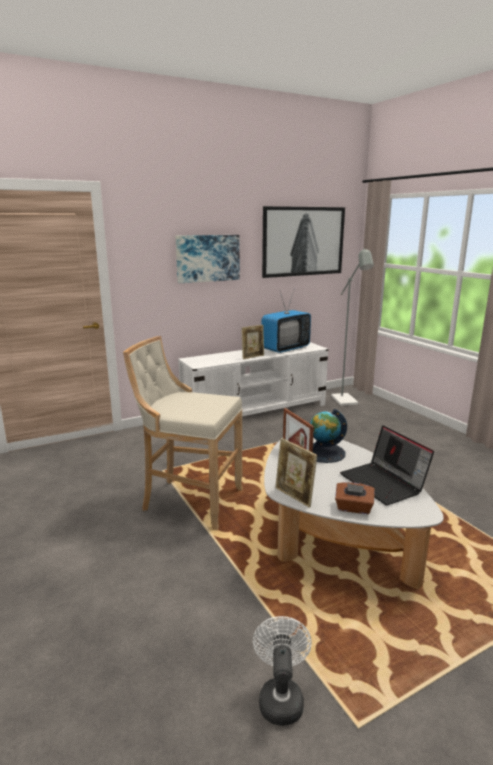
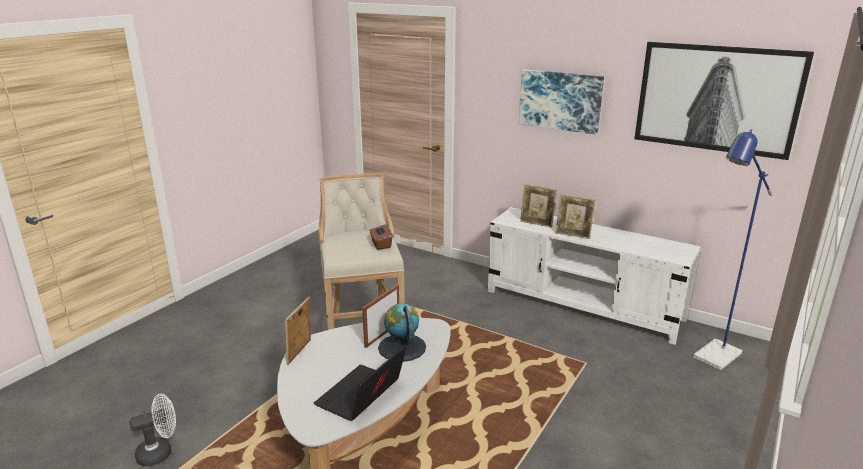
camera: 60 degrees right, 5 degrees up
television [262,288,311,353] -> none
grey floor lamp [331,248,374,406] -> blue floor lamp [693,129,773,370]
brown tissue box [335,482,375,514] -> brown tissue box moved to [369,224,392,250]
none -> picture frame [520,184,557,228]

